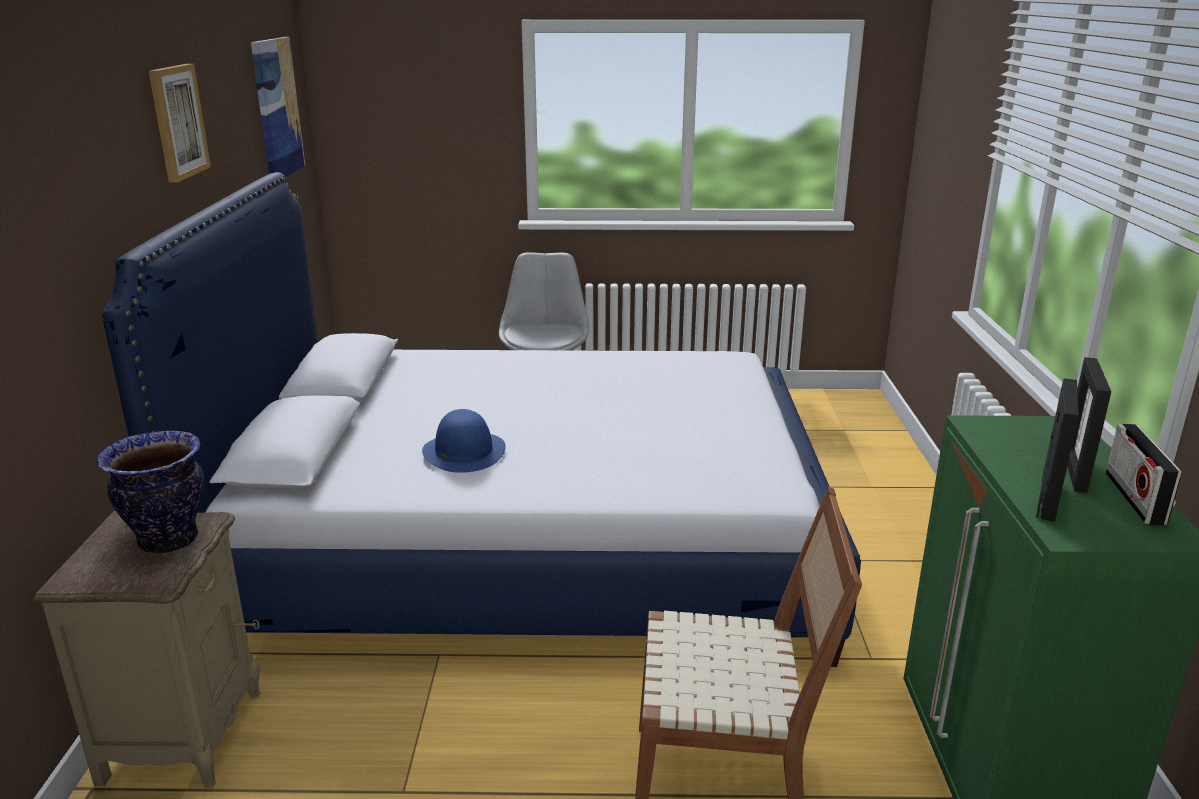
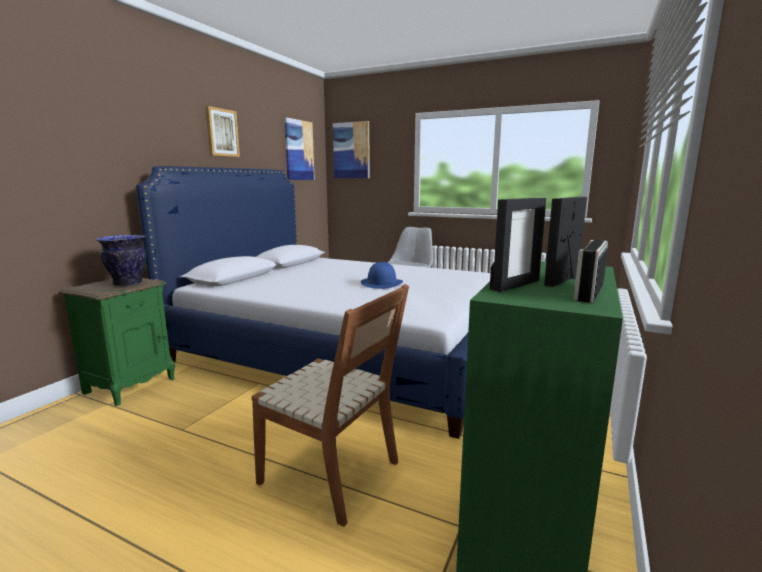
camera: 25 degrees right, 10 degrees down
beige nightstand [34,511,260,788] -> green nightstand [59,278,175,406]
blue hat [422,409,506,473] -> blue hat moved to [361,262,403,289]
none -> picture [333,121,370,178]

